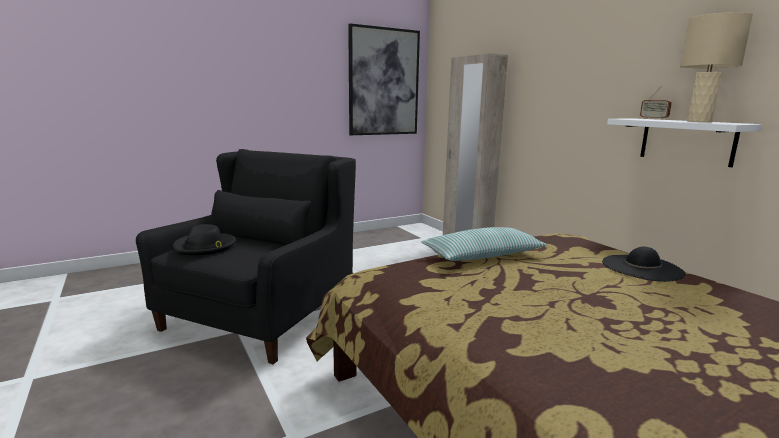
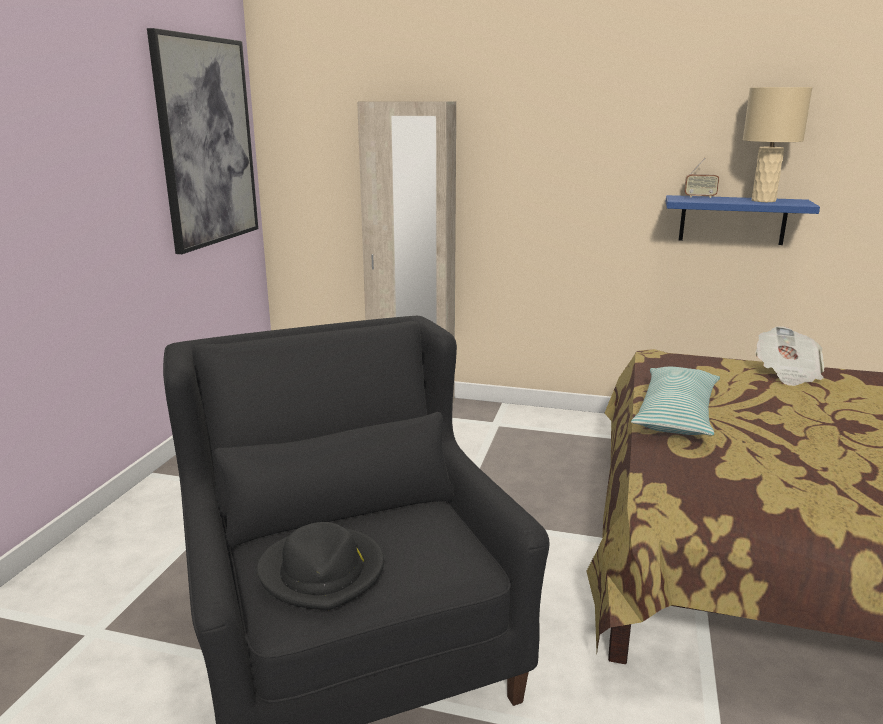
camera: 45 degrees left, 5 degrees up
black hat [602,247,686,282] -> newspaper [755,326,824,386]
white shelf [607,118,762,167] -> blue shelf [666,195,820,245]

